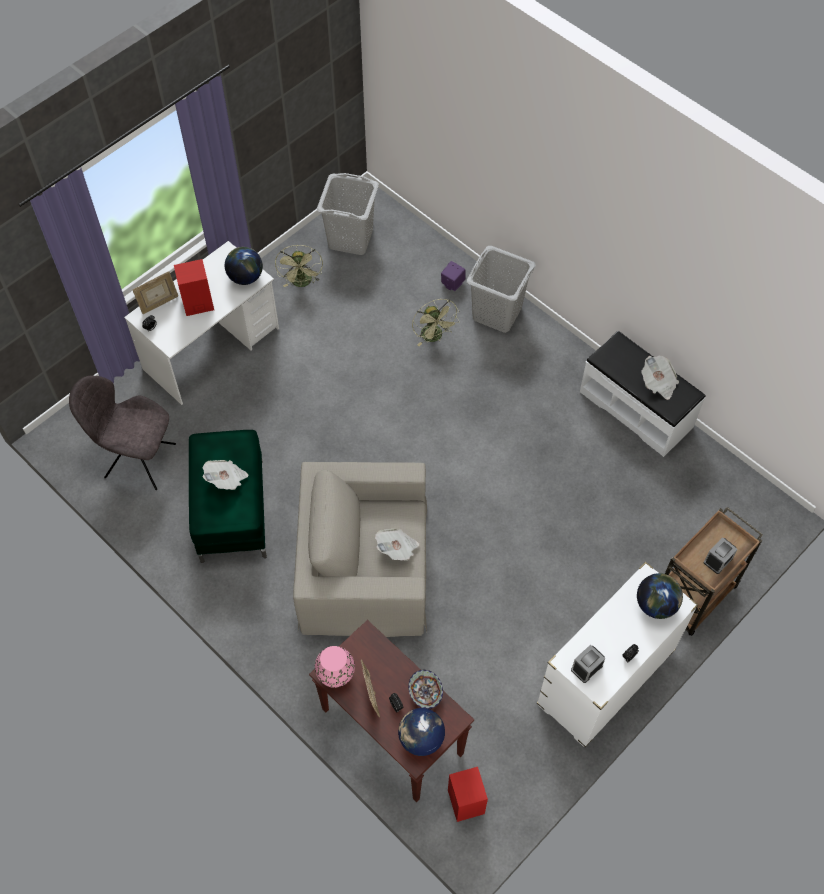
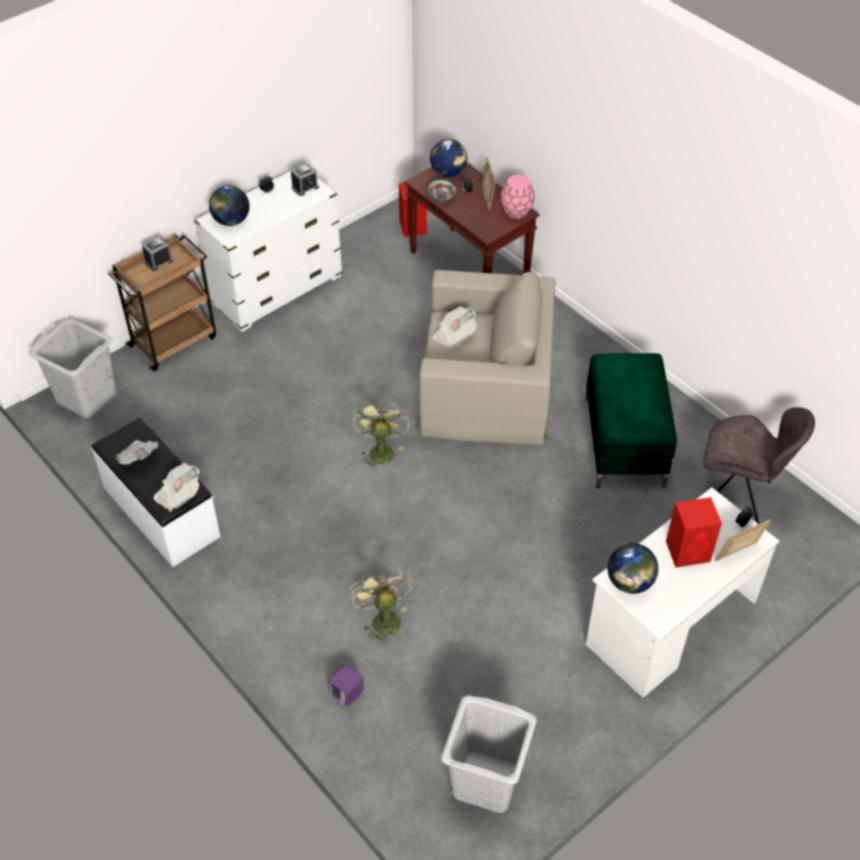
camera: 175 degrees left, 10 degrees down
newspaper [202,460,249,490] -> newspaper moved to [154,463,200,512]
green fan [275,245,323,287] -> green fan moved to [353,400,410,470]
grey laundry basket [467,246,536,333] -> grey laundry basket moved to [28,318,116,418]

